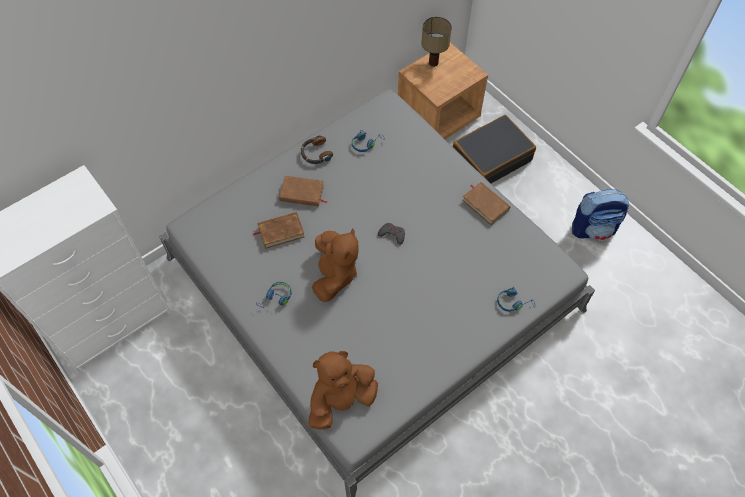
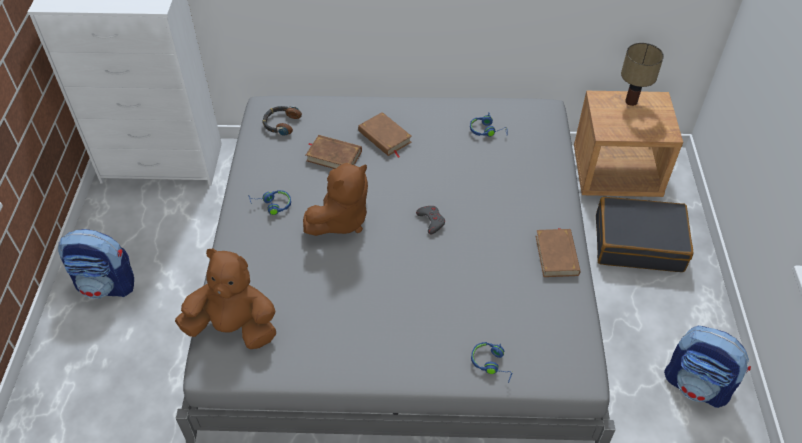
camera: 40 degrees right, 10 degrees down
headphones [301,135,333,164] -> headphones moved to [263,106,302,136]
none -> backpack [58,229,134,299]

